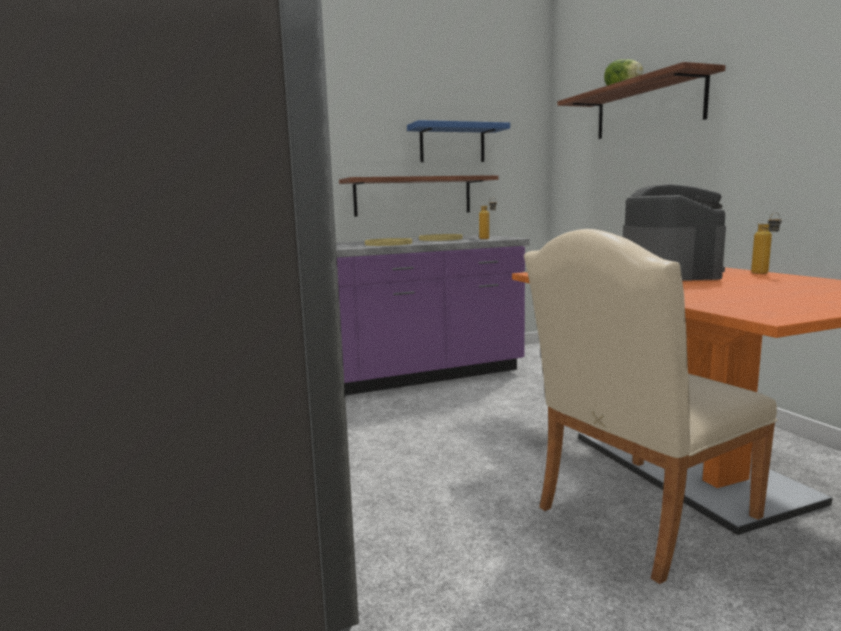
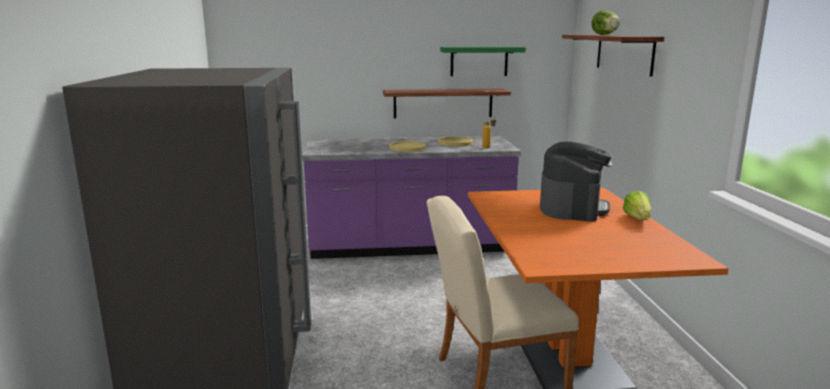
camera: 15 degrees right, 5 degrees up
blue shelf [407,120,510,162] -> green shelf [440,46,526,76]
bottle [751,212,782,274] -> lettuce [623,191,651,220]

